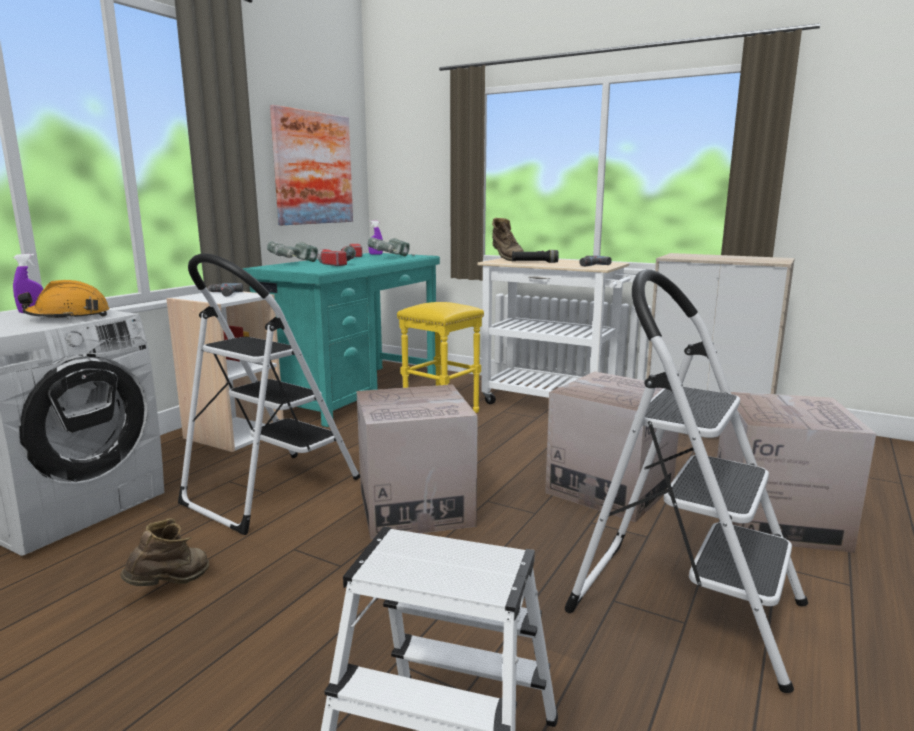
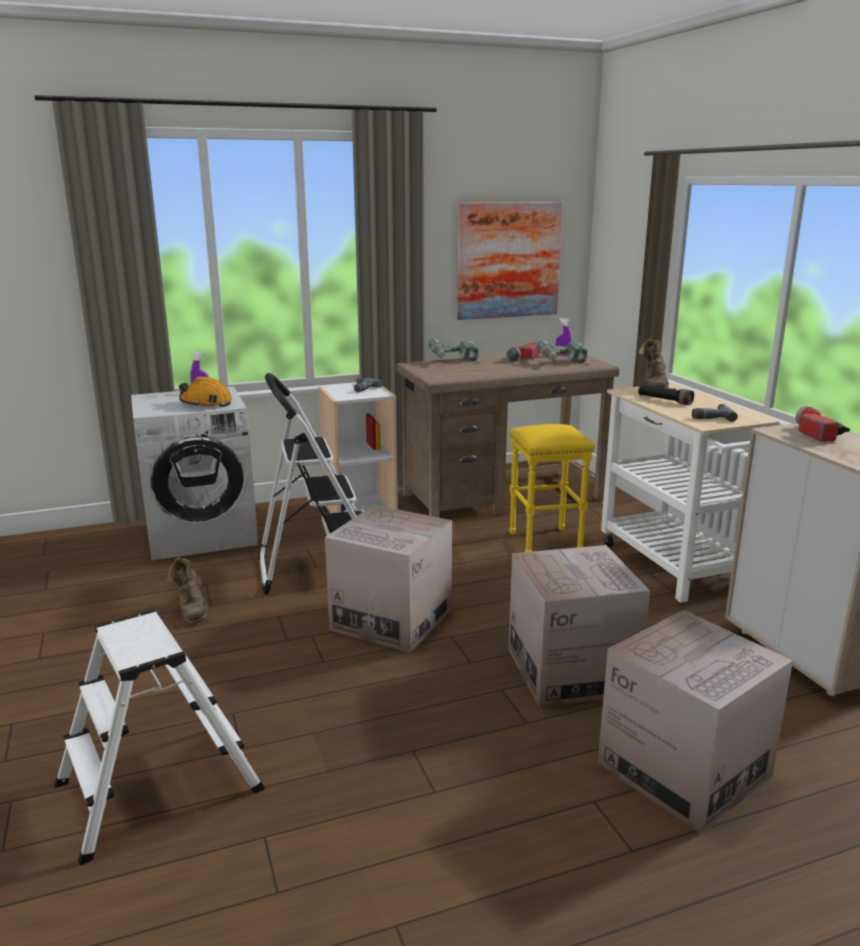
camera: 40 degrees right, 5 degrees up
brown boot [120,518,209,586] -> brown boot turned 90 degrees clockwise [167,557,208,625]
turquoise desk [243,253,440,427] -> brown desk [396,352,619,518]
flashlight [318,249,354,266] -> flashlight moved to [795,406,850,442]
step ladder [565,269,808,693] -> none

